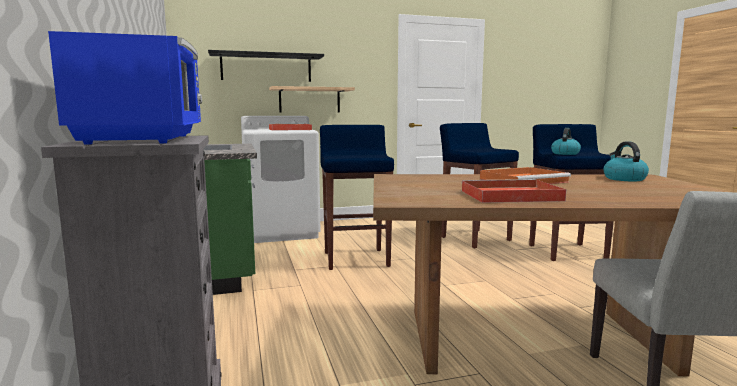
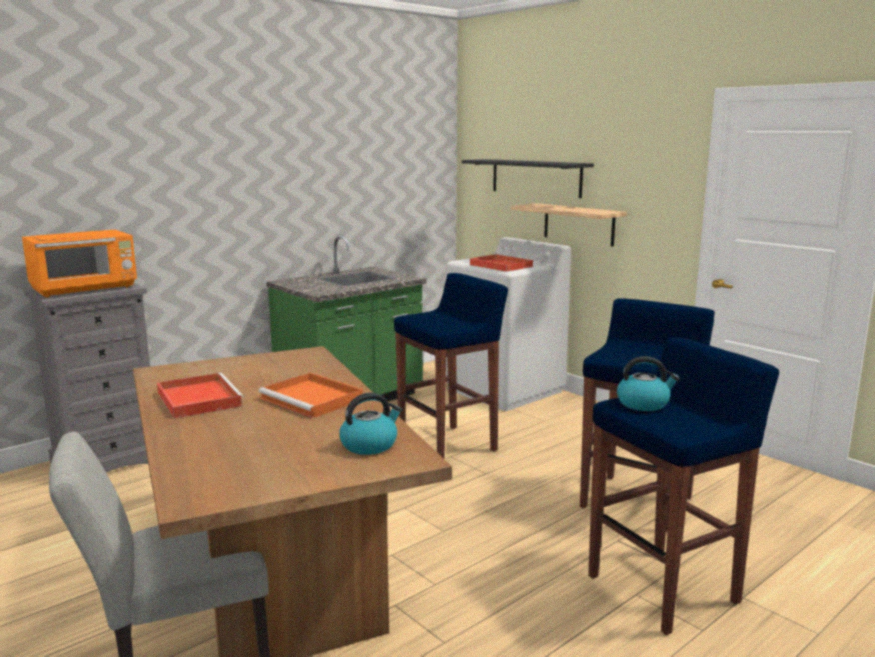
camera: 65 degrees right, 5 degrees up
blue microwave [48,31,202,145] -> orange microwave [22,230,137,297]

